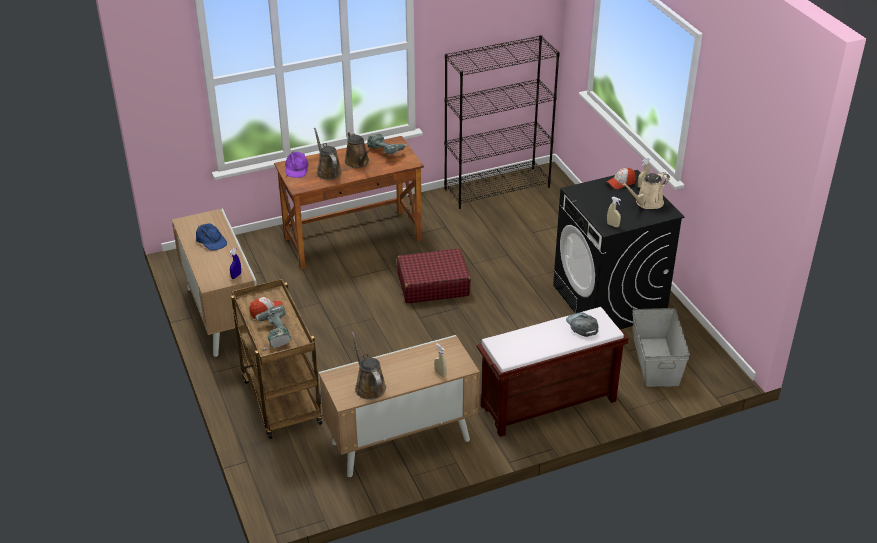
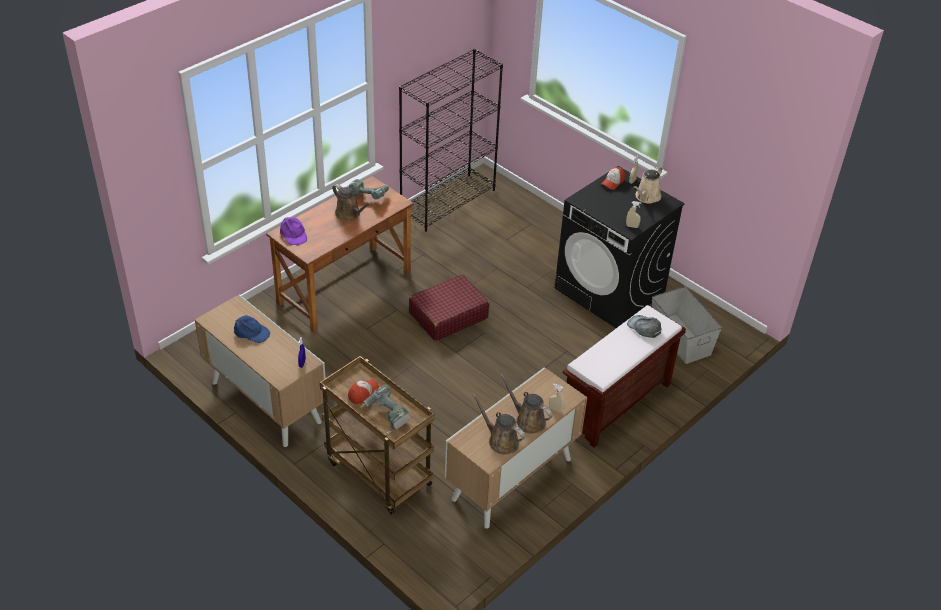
camera: 25 degrees left, 5 degrees up
brown watering can [314,128,342,180] -> brown watering can moved to [500,374,552,434]

